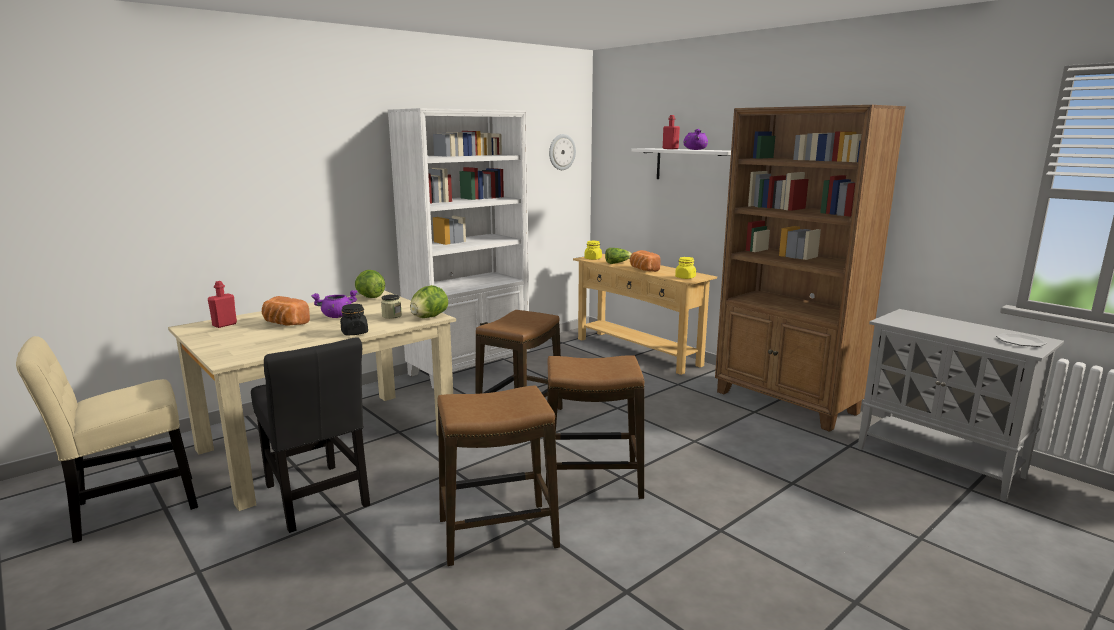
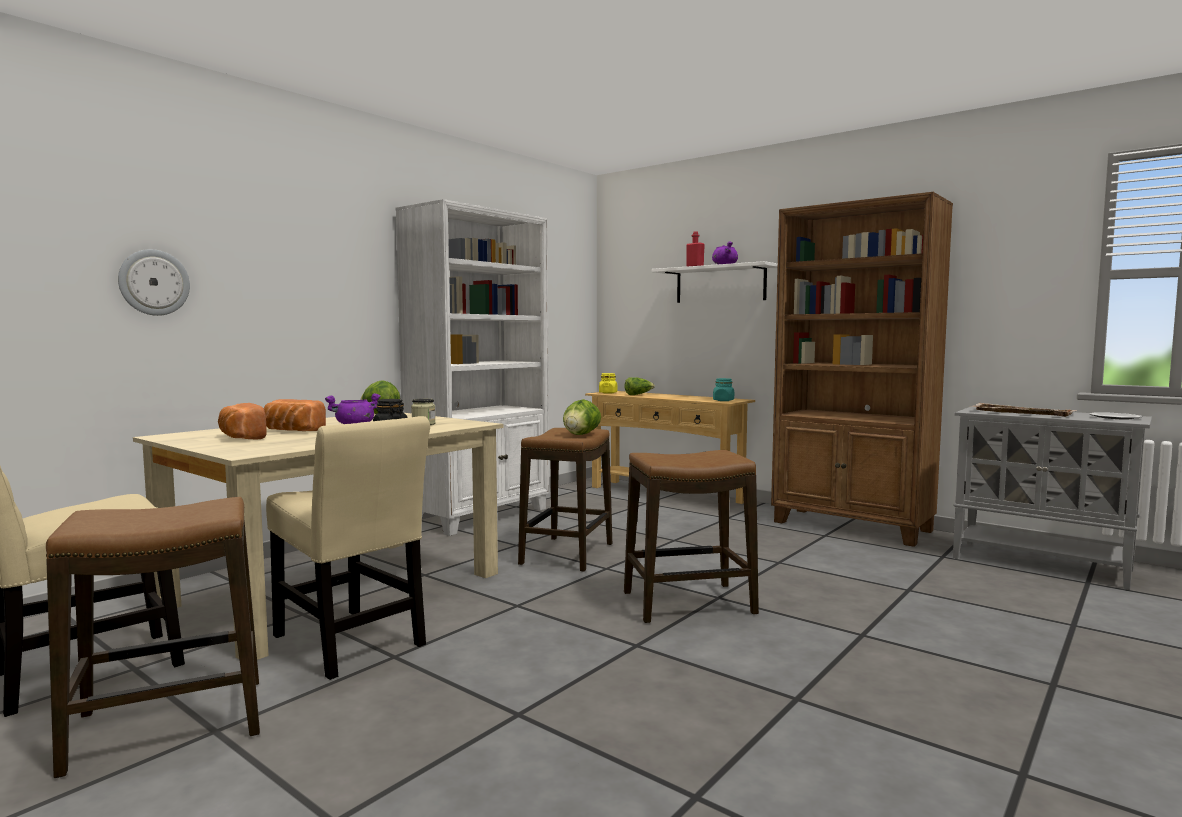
camera: 10 degrees left, 10 degrees down
red bottle [208,281,237,328] -> none
black chair [251,337,370,533] -> beige chair [266,416,430,680]
lettuce [410,285,448,318] -> lettuce moved to [563,399,601,435]
stool [437,385,560,566] -> stool moved to [46,497,260,778]
wall clock [549,134,576,170] -> wall clock moved to [118,249,190,316]
bread [630,250,661,272] -> bread moved to [218,403,267,440]
yellow jar [675,257,696,279] -> turquoise jar [713,378,734,401]
none -> beige tray [971,403,1077,417]

